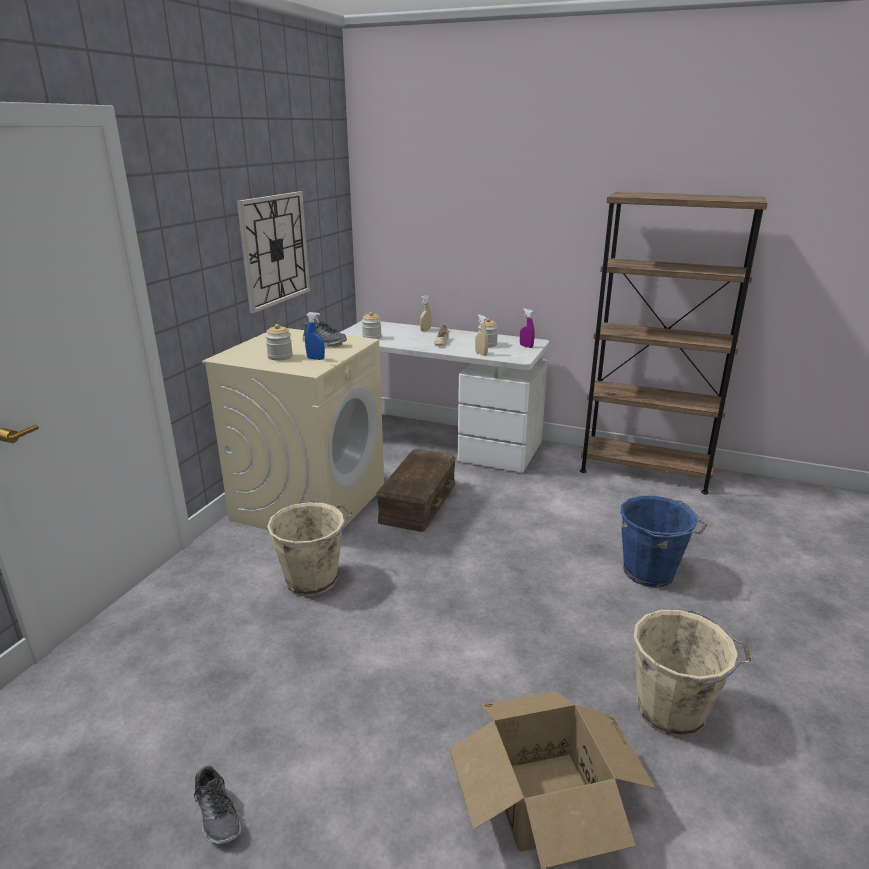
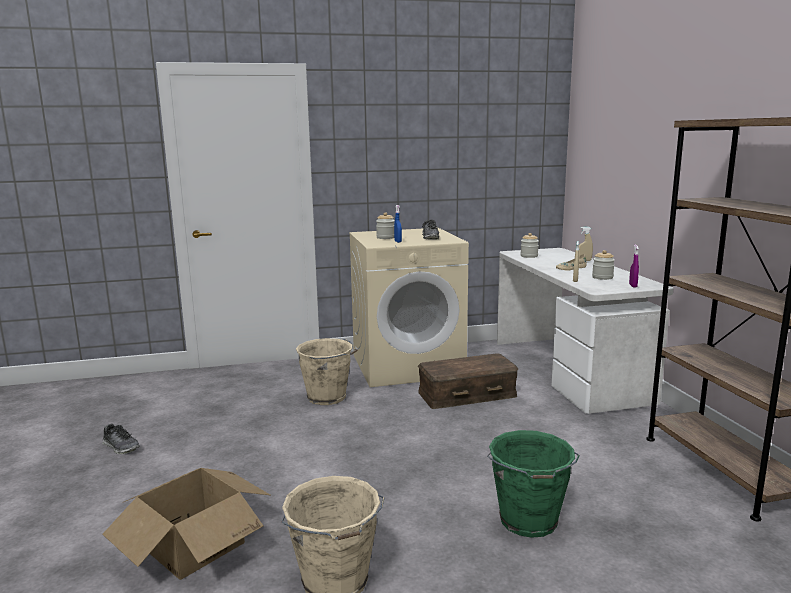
camera: 55 degrees right, 10 degrees down
shoe [194,765,241,844] -> shoe turned 75 degrees counterclockwise [102,424,140,454]
wall clock [237,191,310,313] -> none
blue bucket [620,496,707,588] -> green bucket [487,430,580,538]

